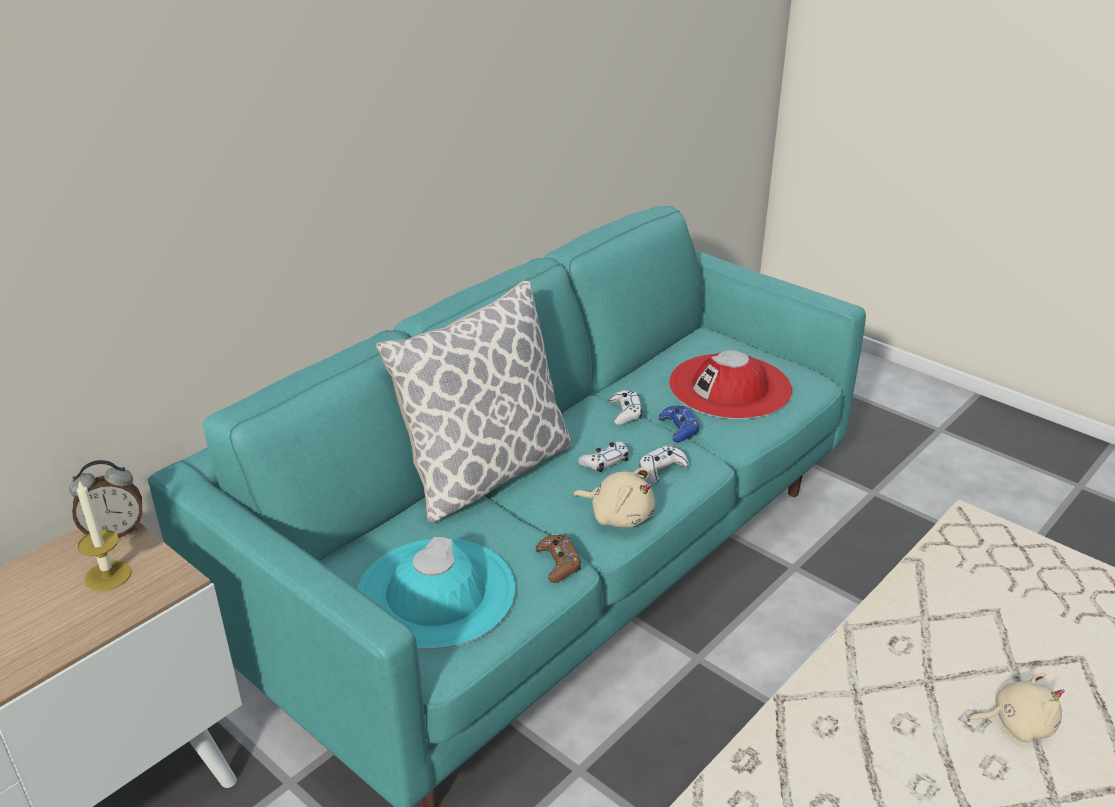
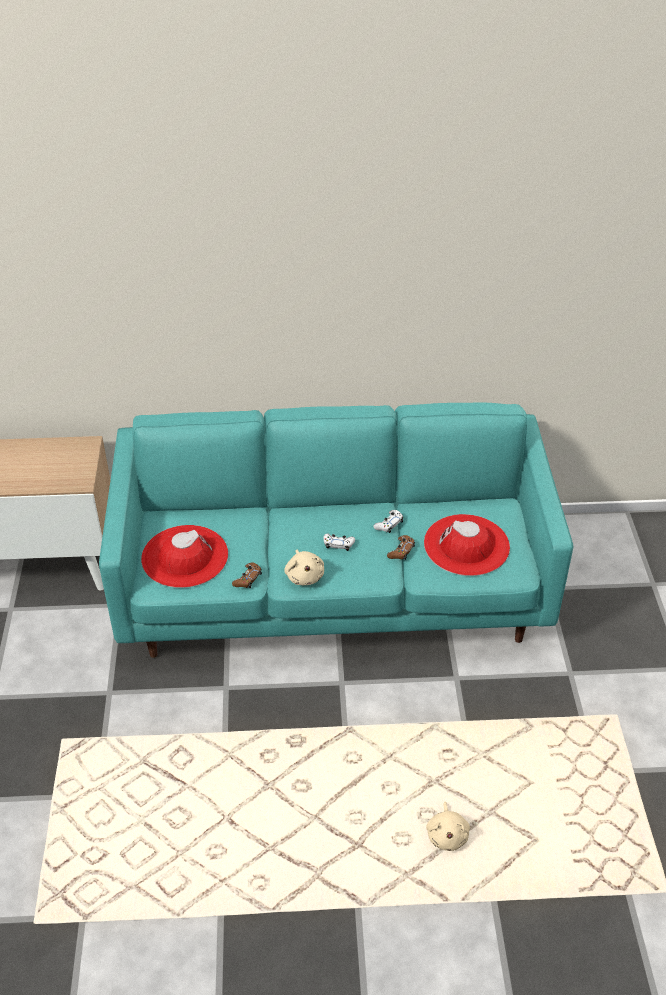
camera: 45 degrees right, 10 degrees up
alarm clock [69,460,143,538] -> none
candle [77,480,132,591] -> none
turquoise hat [357,537,516,650] -> red hat [141,525,228,588]
pillow [375,281,572,523] -> none
white game controller [639,445,689,484] -> none
blue game controller [658,406,700,442] -> brown game controller [387,535,415,560]
beige plush toy [968,673,1065,743] -> beige plush toy turned 45 degrees clockwise [426,802,470,851]

